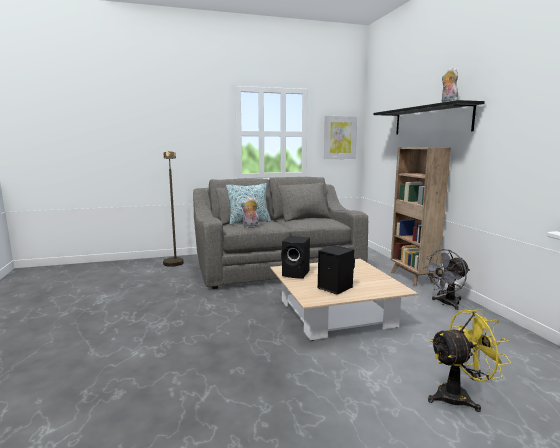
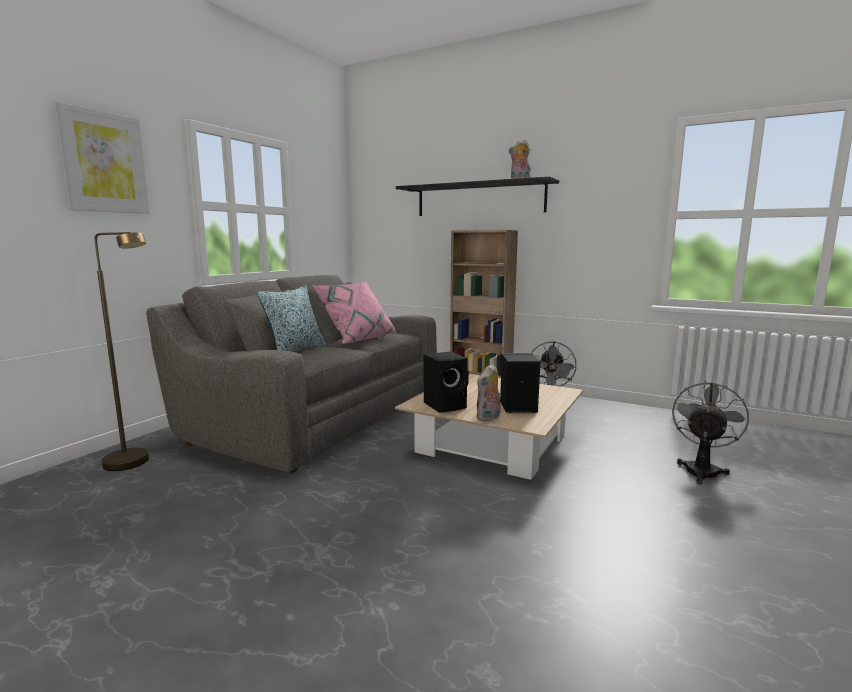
camera: 45 degrees left, 0 degrees up
plush toy [240,197,259,228] -> plush toy moved to [476,364,501,421]
picture [324,116,357,159] -> picture moved to [53,101,150,214]
yellow fan [428,309,511,412] -> grey fan [672,380,749,484]
none -> pink pillow [312,281,396,344]

